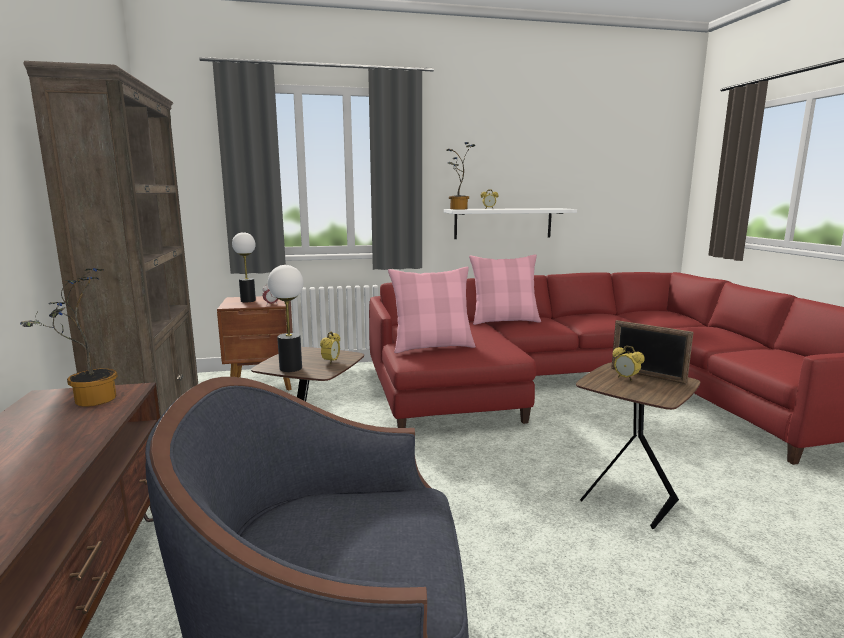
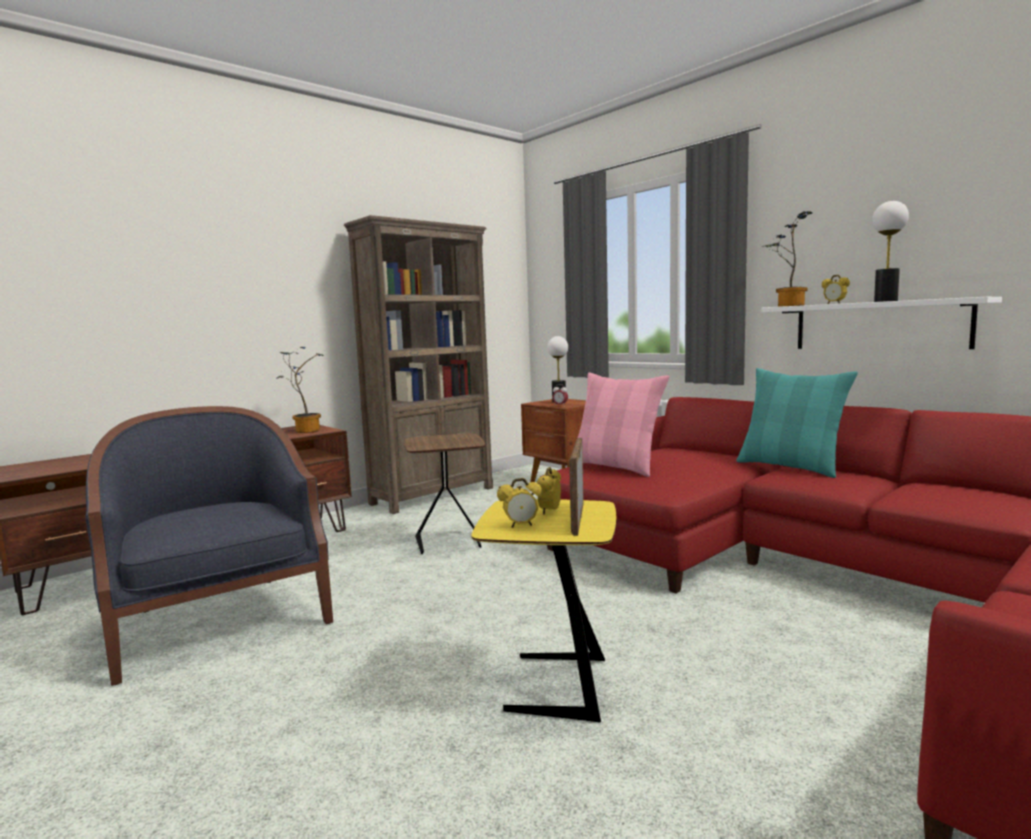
camera: 60 degrees right, 5 degrees down
table lamp [268,265,303,372] -> table lamp moved to [872,201,909,302]
alarm clock [320,331,340,364] -> alarm clock moved to [497,478,542,528]
pink pillow [469,254,541,325] -> turquoise pillow [736,368,858,478]
brown side table [576,362,700,529] -> yellow side table [471,499,616,722]

